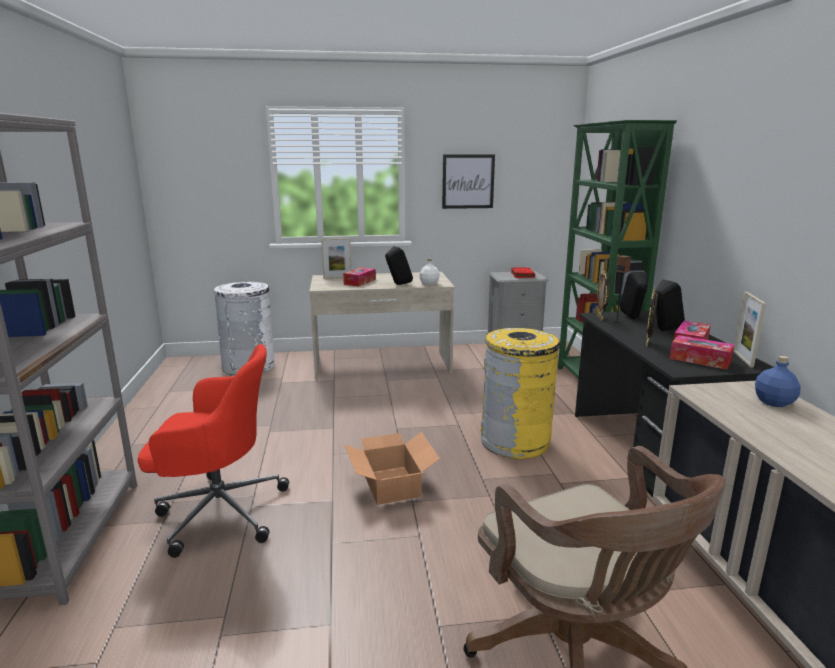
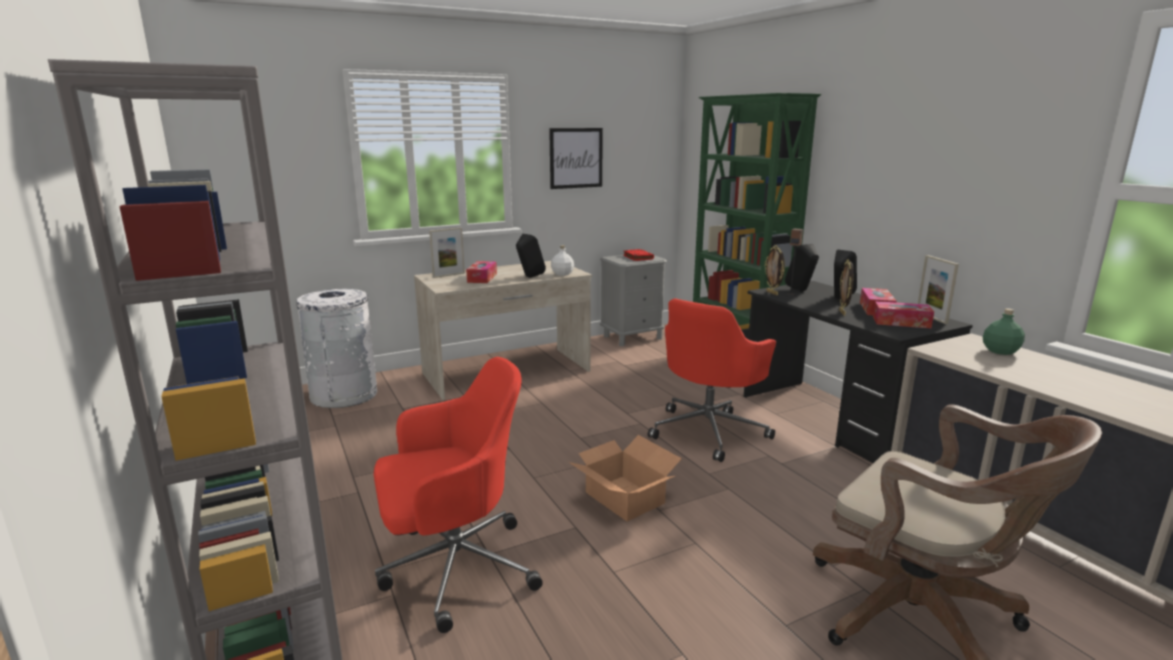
camera: 20 degrees left, 0 degrees up
yellow trash can [481,328,560,459] -> red office chair [648,298,776,462]
blue bottle [755,356,801,407] -> green bottle [983,308,1025,355]

